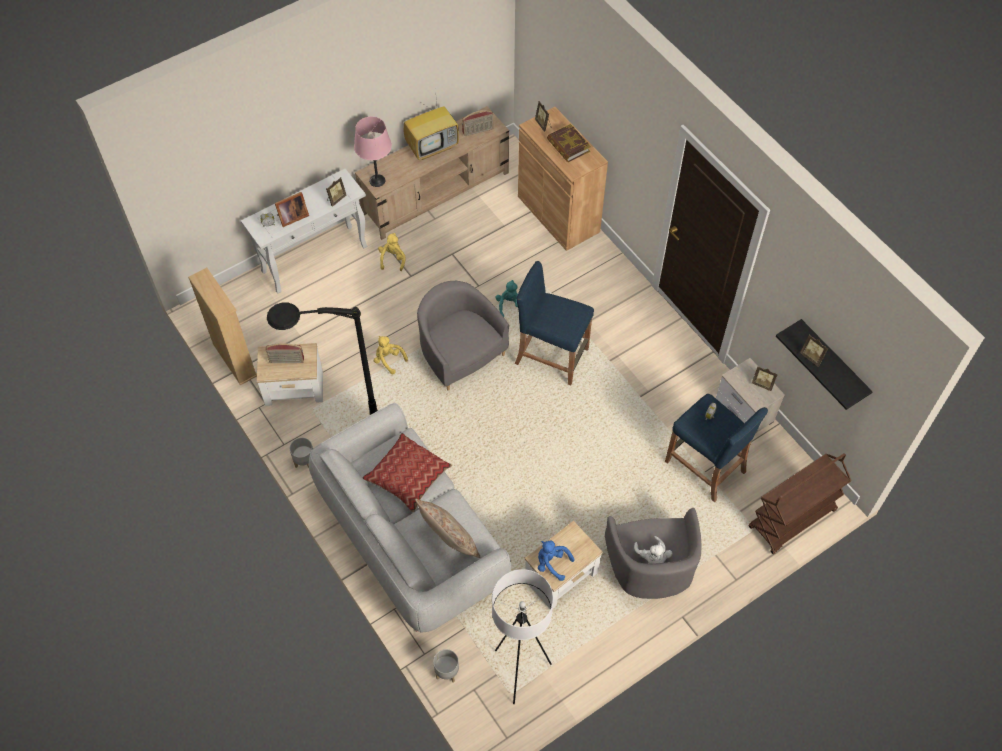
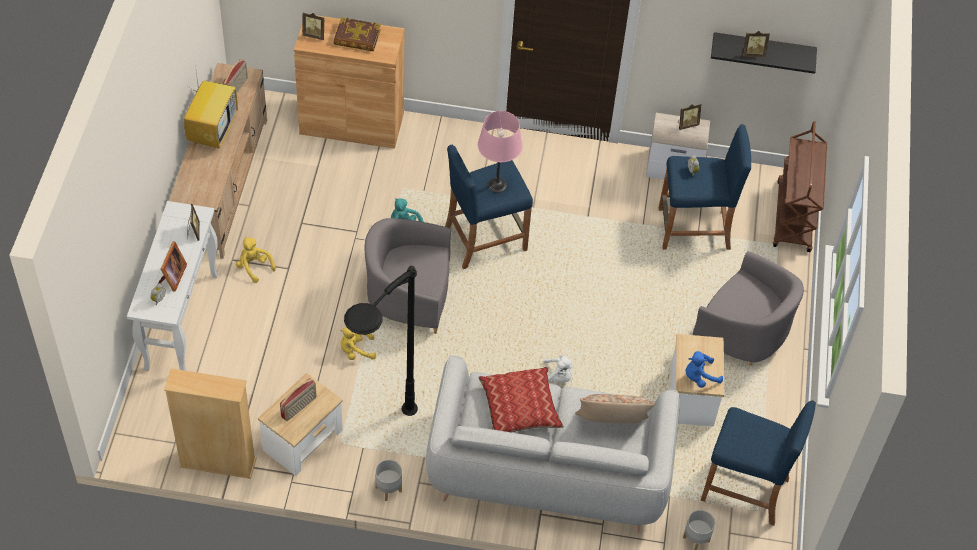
camera: 50 degrees left, 5 degrees down
pink table lamp [354,117,392,187] -> pink table lamp moved to [478,111,522,193]
white floor lamp [492,569,553,704] -> blue stool [701,400,816,526]
white plush toy [634,536,673,564] -> white plush toy moved to [543,355,572,383]

